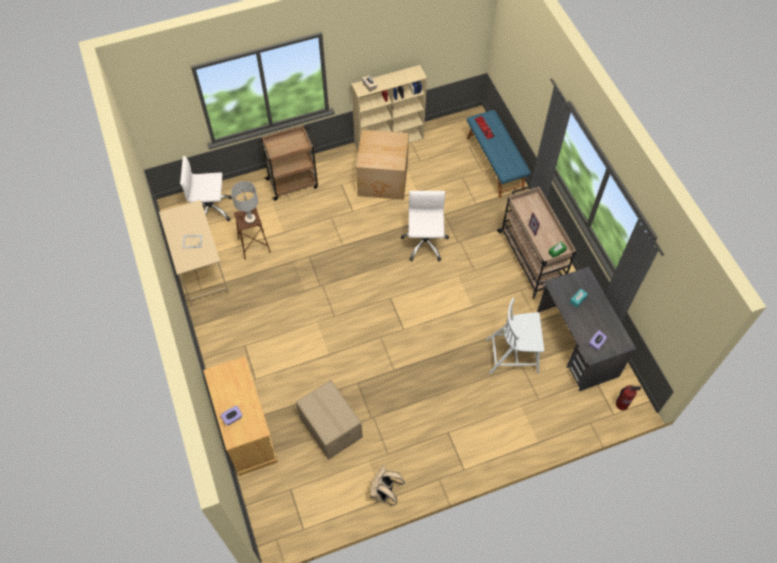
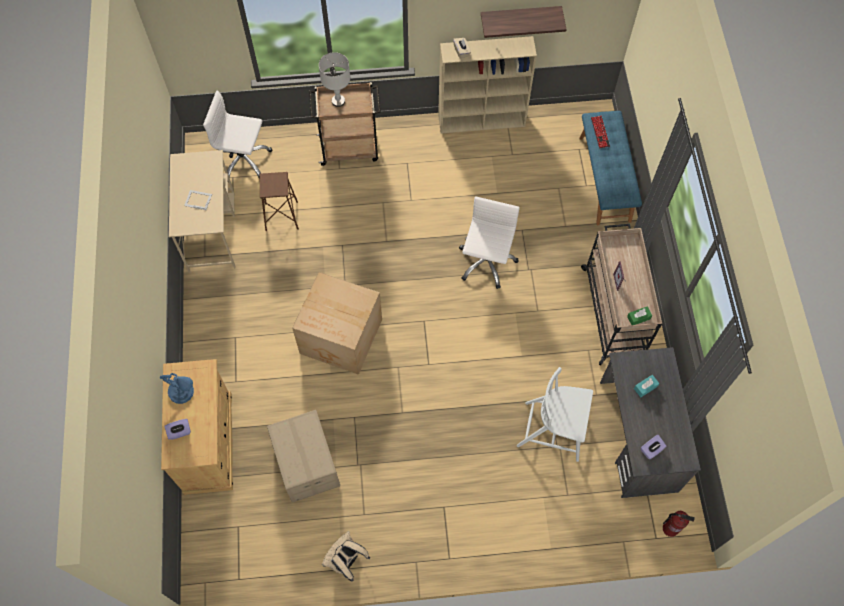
camera: 15 degrees right, 5 degrees up
grey table lamp [231,181,258,224] -> grey table lamp moved to [319,52,350,107]
cardboard box [356,130,409,200] -> cardboard box moved to [292,272,382,375]
none -> blue table lamp [160,373,194,404]
none -> shelf [481,6,567,38]

